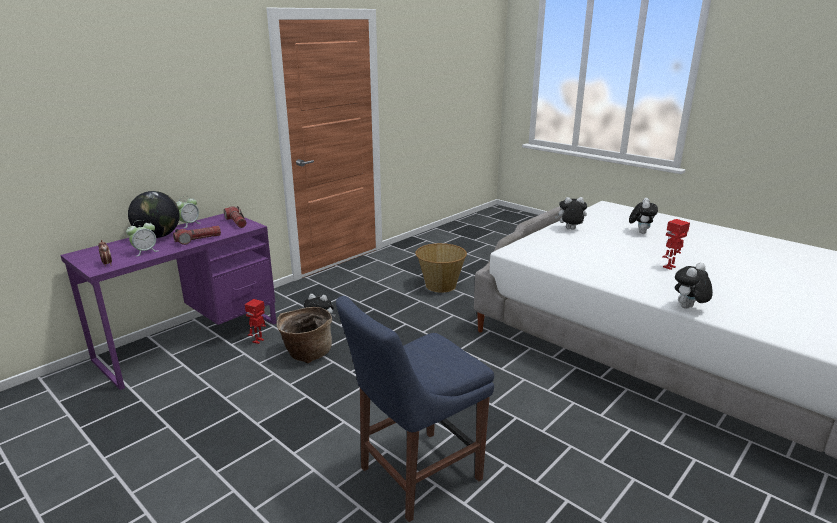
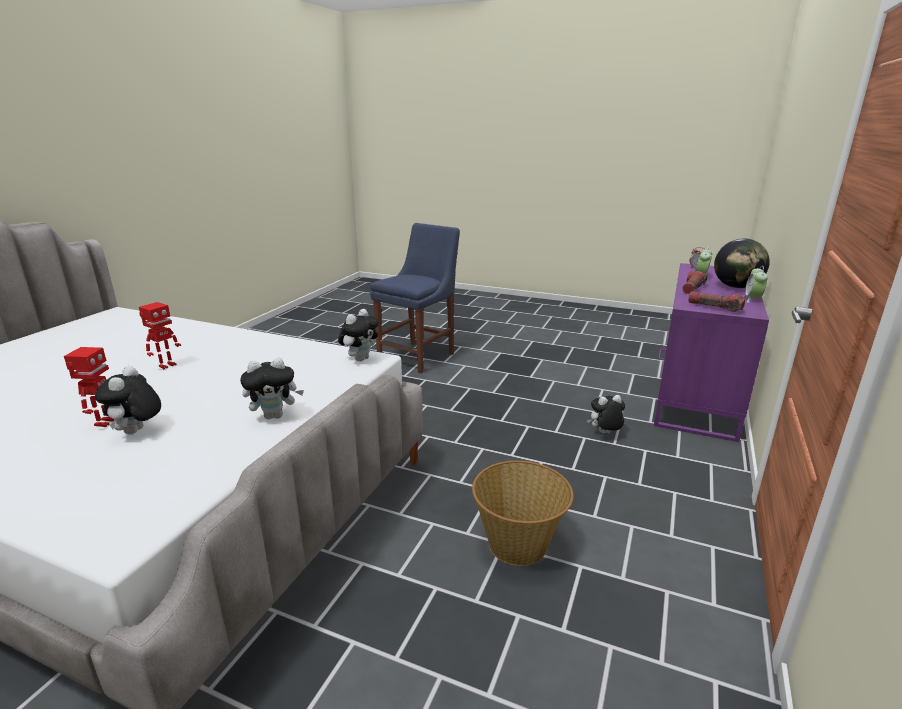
camera: 160 degrees right, 0 degrees up
toy robot [245,299,266,344] -> toy robot moved to [64,347,114,427]
basket [276,307,332,363] -> none
plush toy [675,263,713,309] -> plush toy moved to [338,309,379,361]

